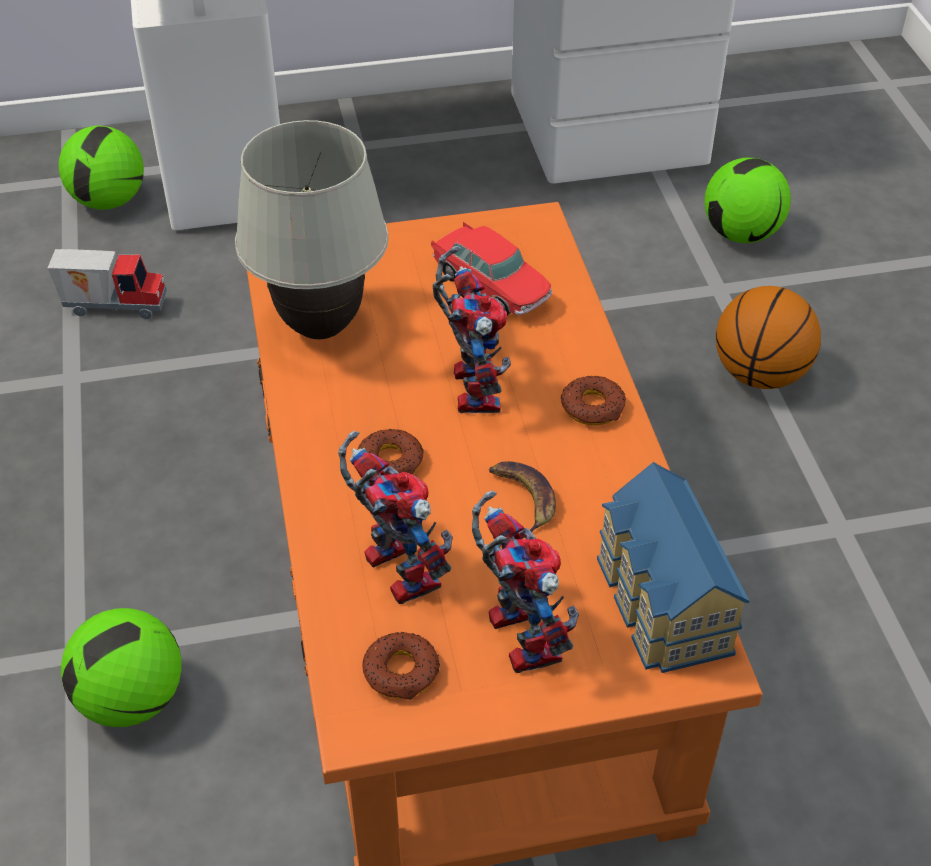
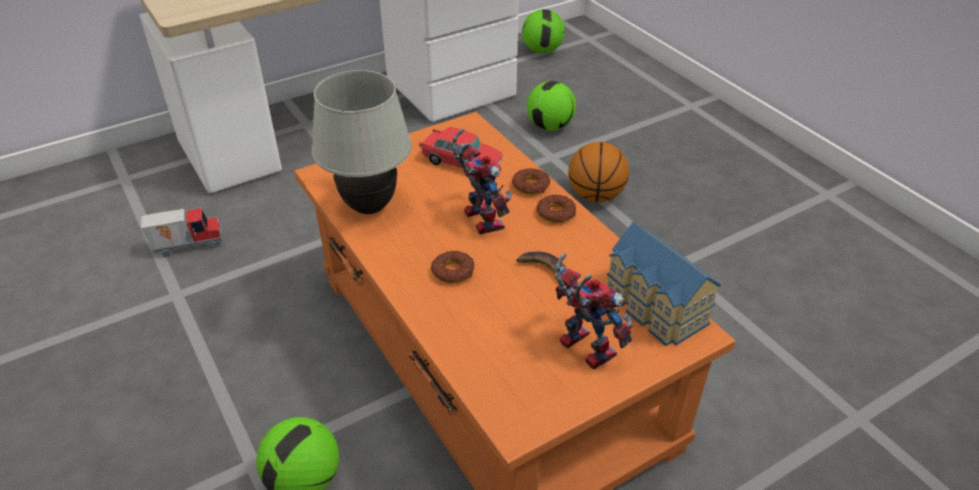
camera: 20 degrees left, 5 degrees down
football [59,126,144,210] -> football moved to [522,9,565,53]
toy robot [338,431,453,604] -> none
donut [362,632,440,700] -> donut moved to [512,168,550,195]

